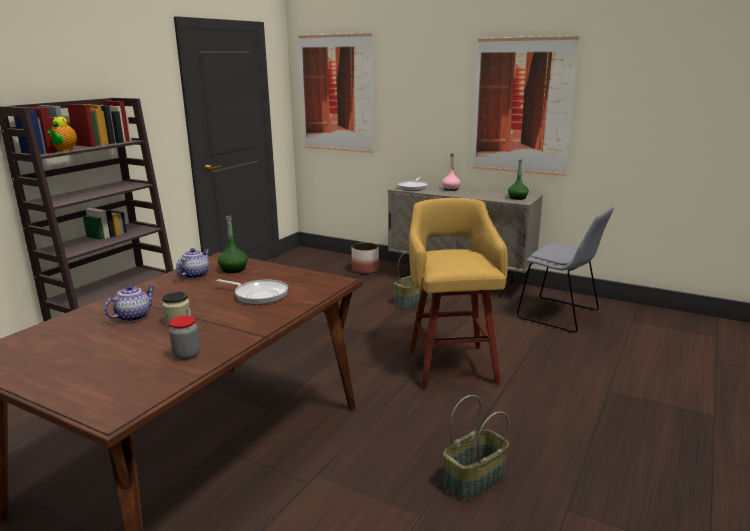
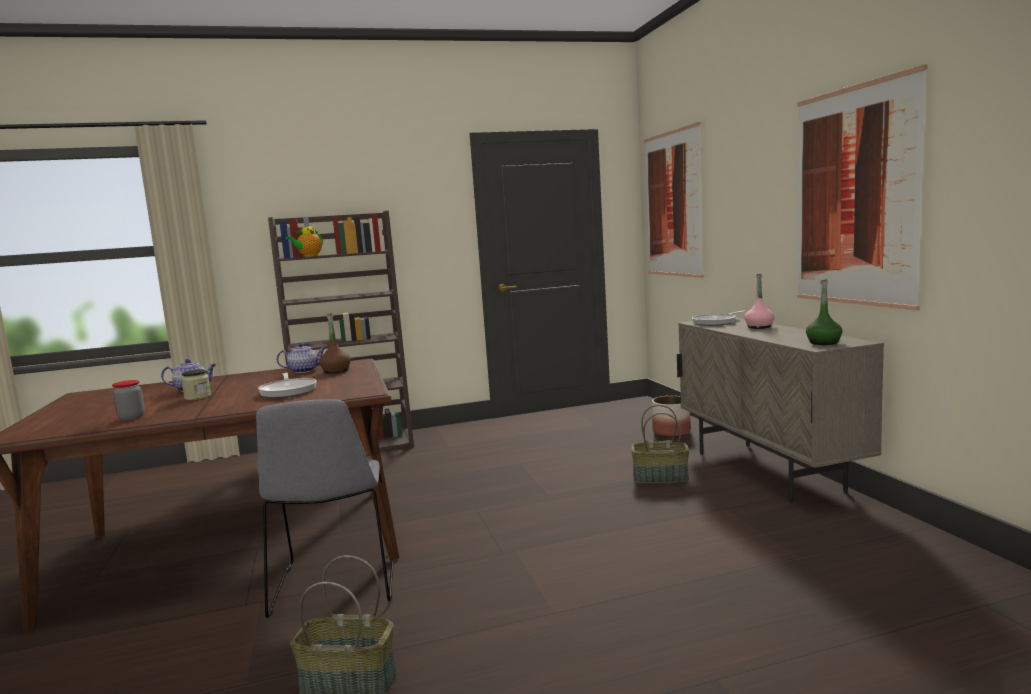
camera: 45 degrees right, 10 degrees down
green bottle [218,215,248,273] -> brown bottle [319,313,351,374]
yellow stool [409,198,508,390] -> none
grey chair [517,206,614,333] -> grey chair moved to [256,399,394,618]

